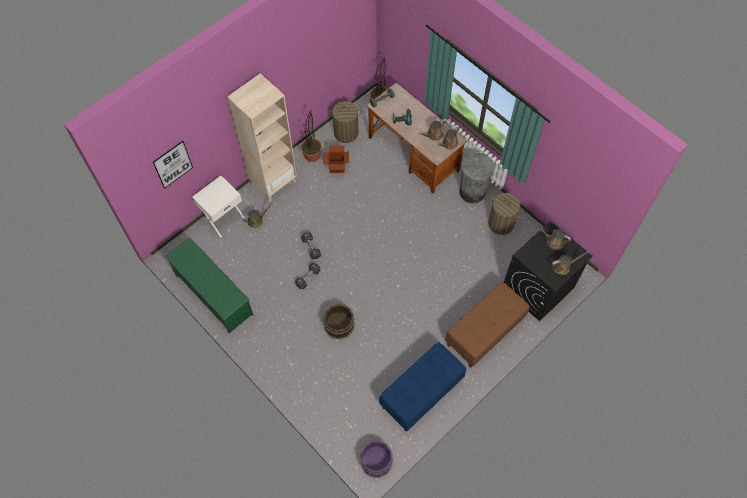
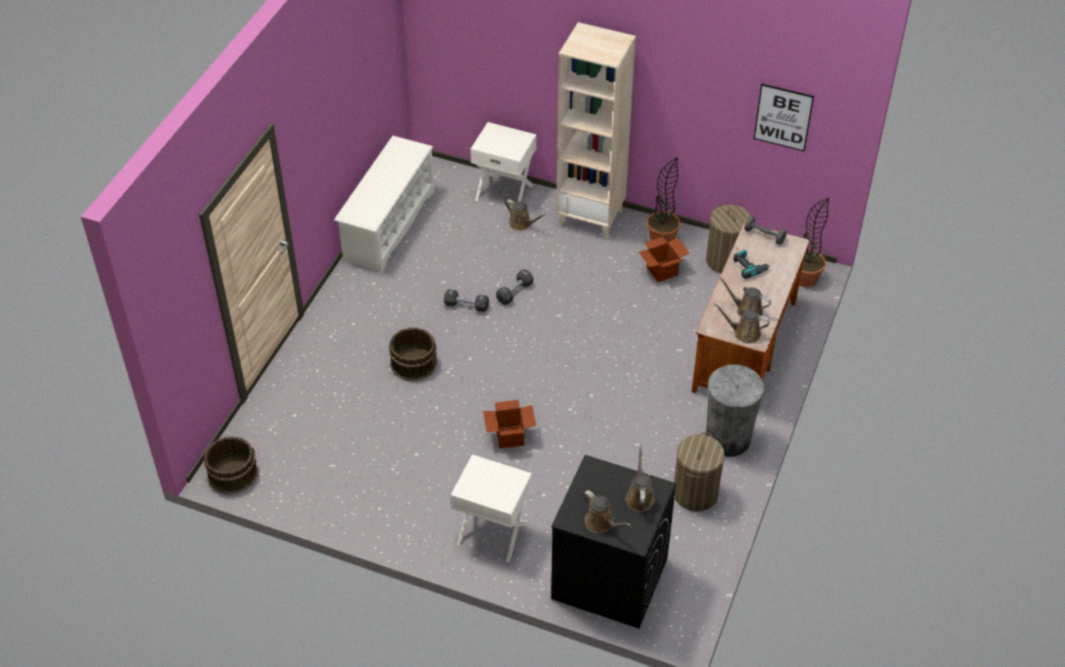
camera: 65 degrees right, 15 degrees down
picture [153,141,193,189] -> picture moved to [754,84,814,151]
green shoe rack [165,237,253,333] -> white shoe rack [334,136,434,273]
purple bucket [360,440,393,478] -> brown bucket [204,436,258,494]
blue bench [379,342,466,431] -> none
brown bench [445,282,530,367] -> white nightstand [451,454,532,562]
none -> cardboard box [483,400,536,449]

